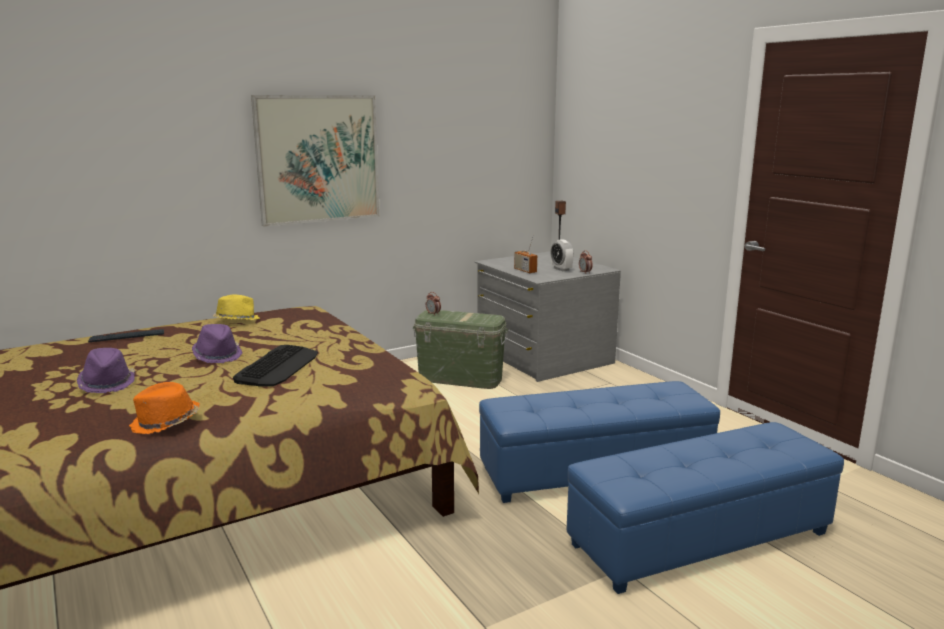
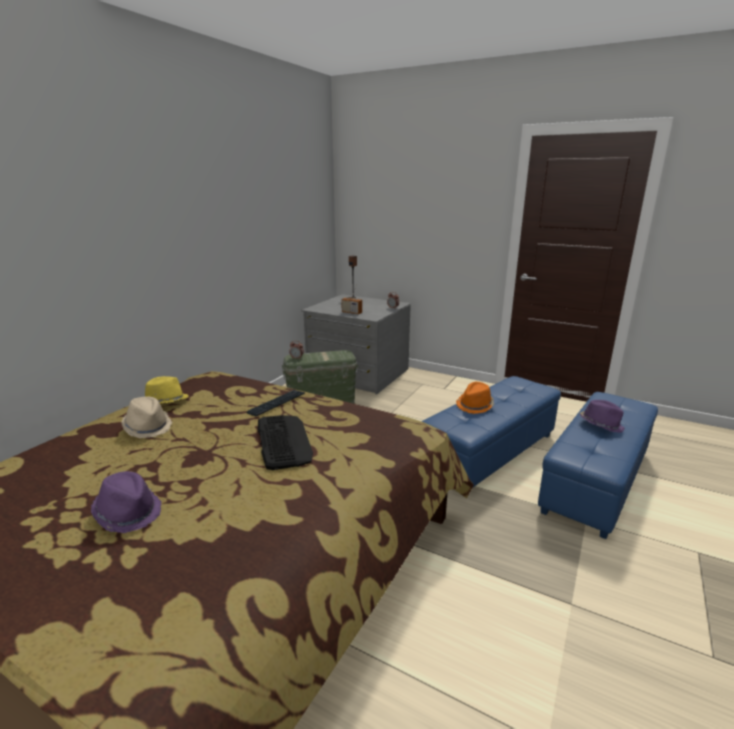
camera: 30 degrees left, 5 degrees up
keyboard [88,329,164,342] -> keyboard moved to [247,390,305,416]
orange hat [129,382,200,434] -> orange hat moved to [456,382,494,414]
purple hat [192,324,243,363] -> purple hat moved to [580,400,625,433]
picture [251,95,380,227] -> none
alarm clock [551,239,574,271] -> none
none -> beige hat [121,397,172,438]

